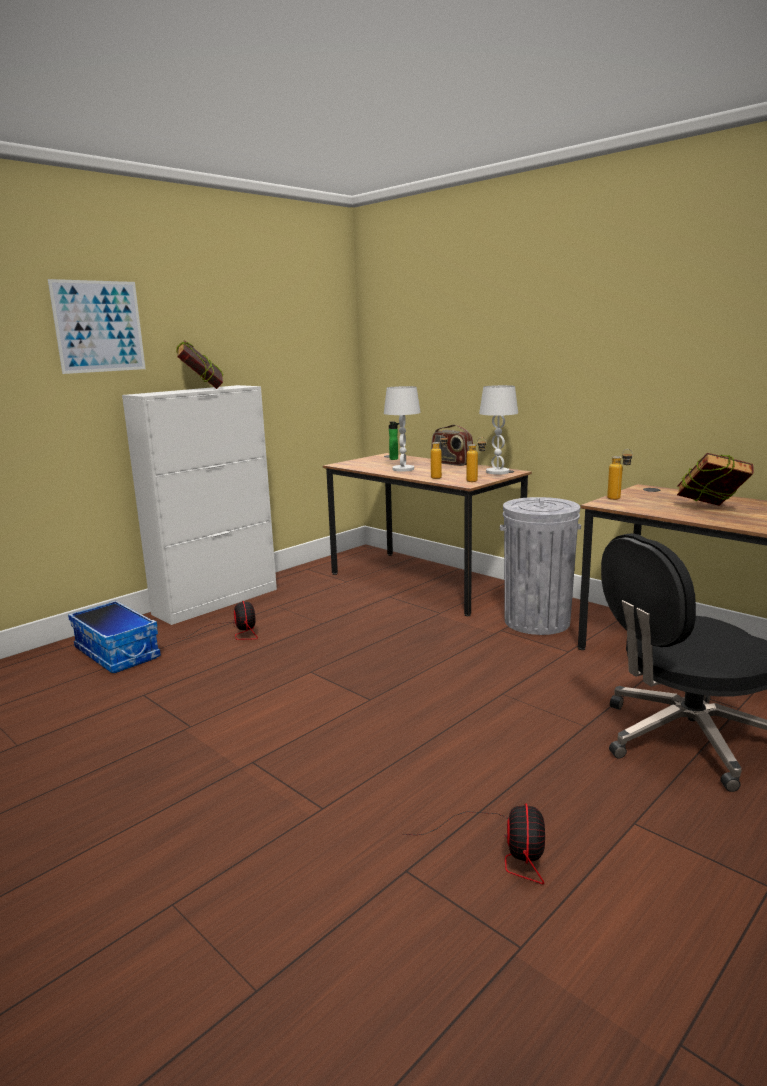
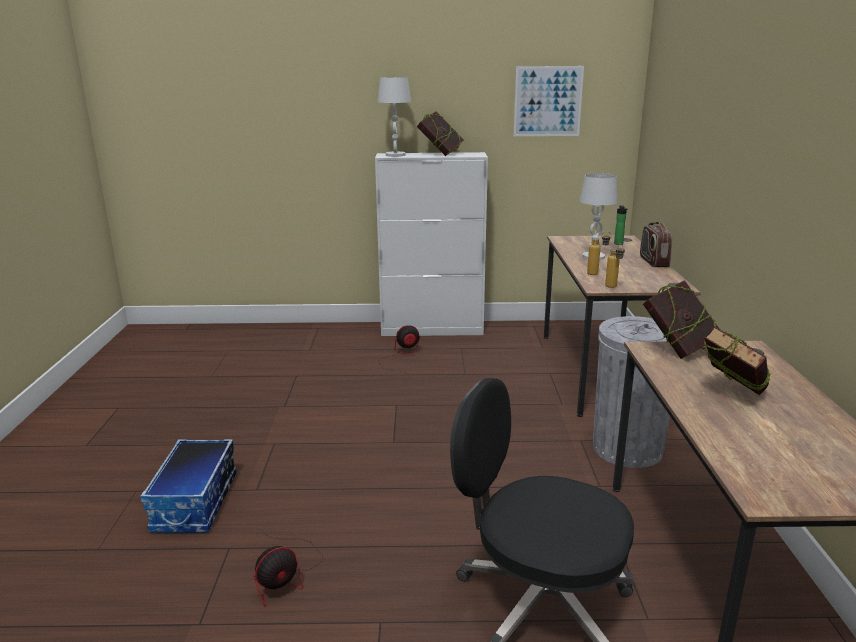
camera: 45 degrees right, 5 degrees up
picture [48,279,146,374] -> picture moved to [513,66,584,136]
storage box [68,600,161,673] -> storage box moved to [140,439,237,533]
fan [173,601,258,640] -> fan turned 135 degrees counterclockwise [379,325,420,376]
white table lamp [479,385,518,475] -> white table lamp moved to [377,77,411,157]
bottle [607,449,633,500] -> book [643,280,719,359]

